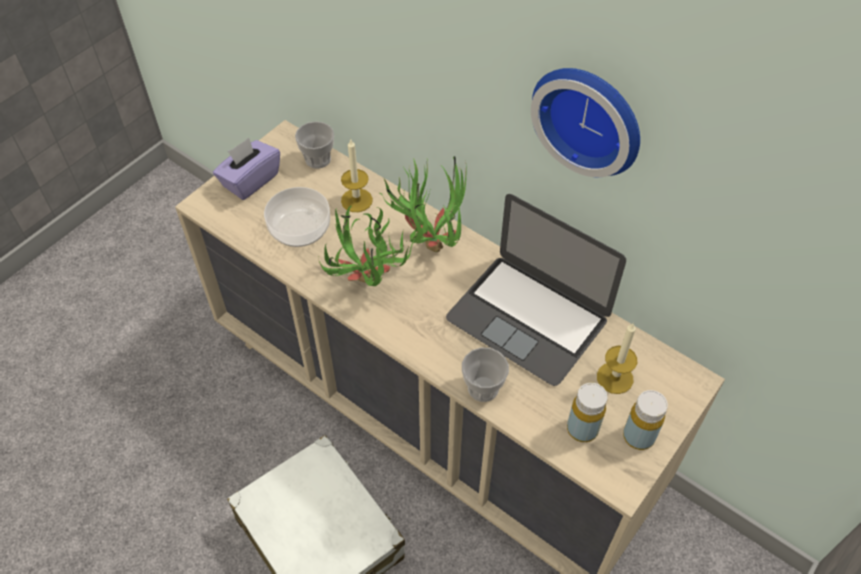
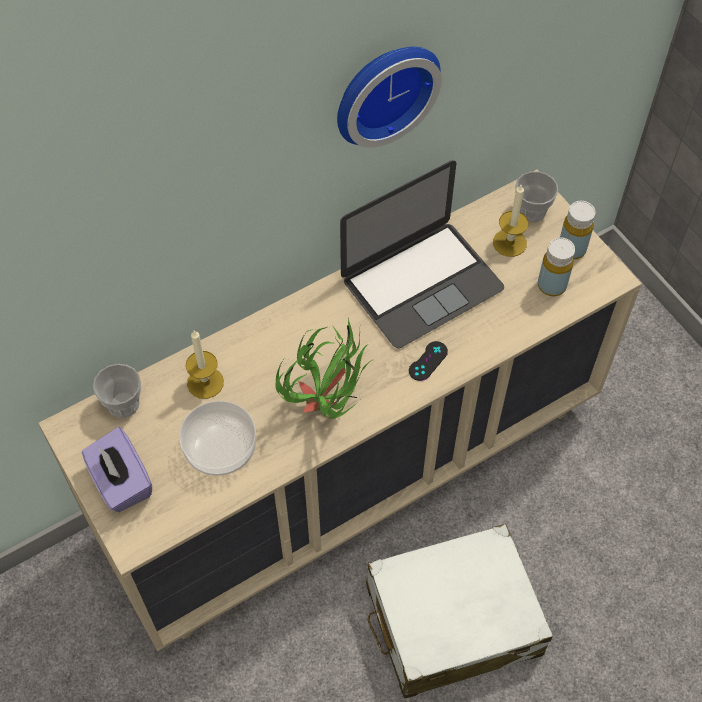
camera: 70 degrees left, 5 degrees up
potted plant [378,156,466,252] -> none
cup [462,348,509,402] -> cup moved to [515,171,558,222]
none -> black game controller [409,341,448,381]

